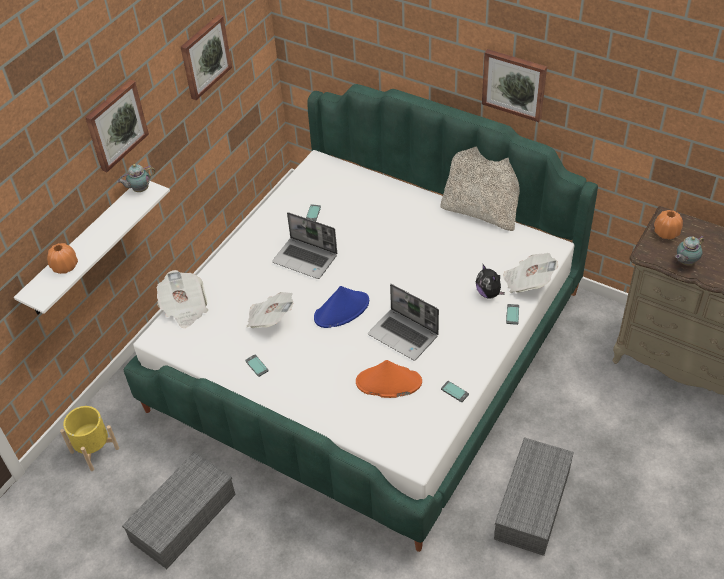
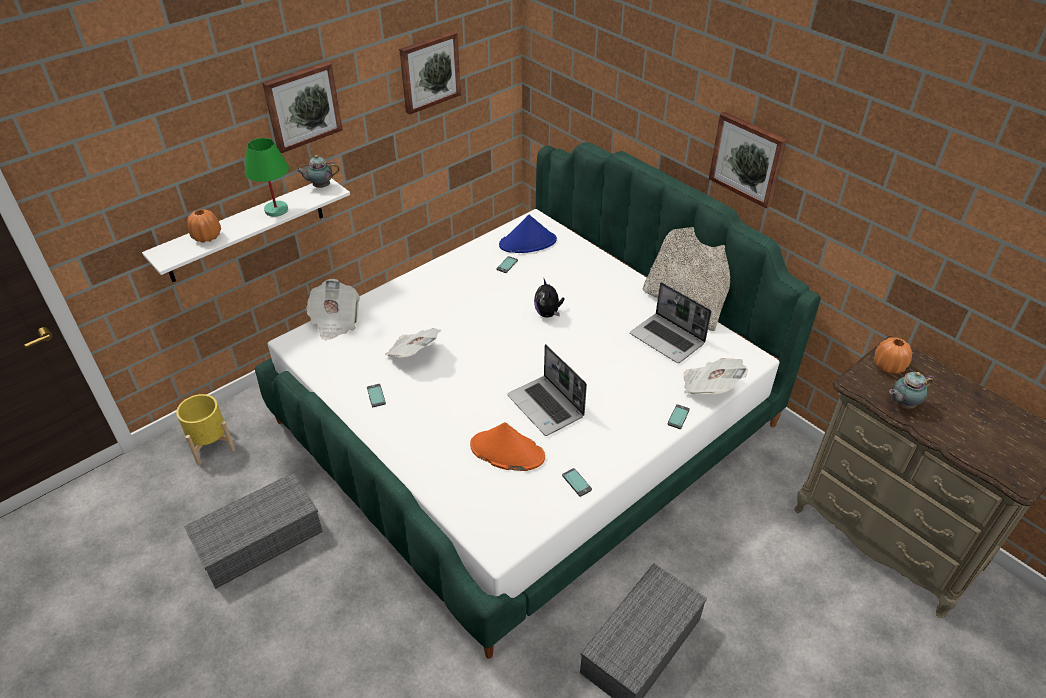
camera: 15 degrees right, 5 degrees down
laptop [272,212,337,279] -> laptop moved to [630,282,712,363]
blue hat [314,286,369,328] -> blue hat moved to [499,215,557,253]
plush toy [476,265,505,299] -> plush toy moved to [534,277,565,318]
none -> green table lamp [245,138,289,217]

